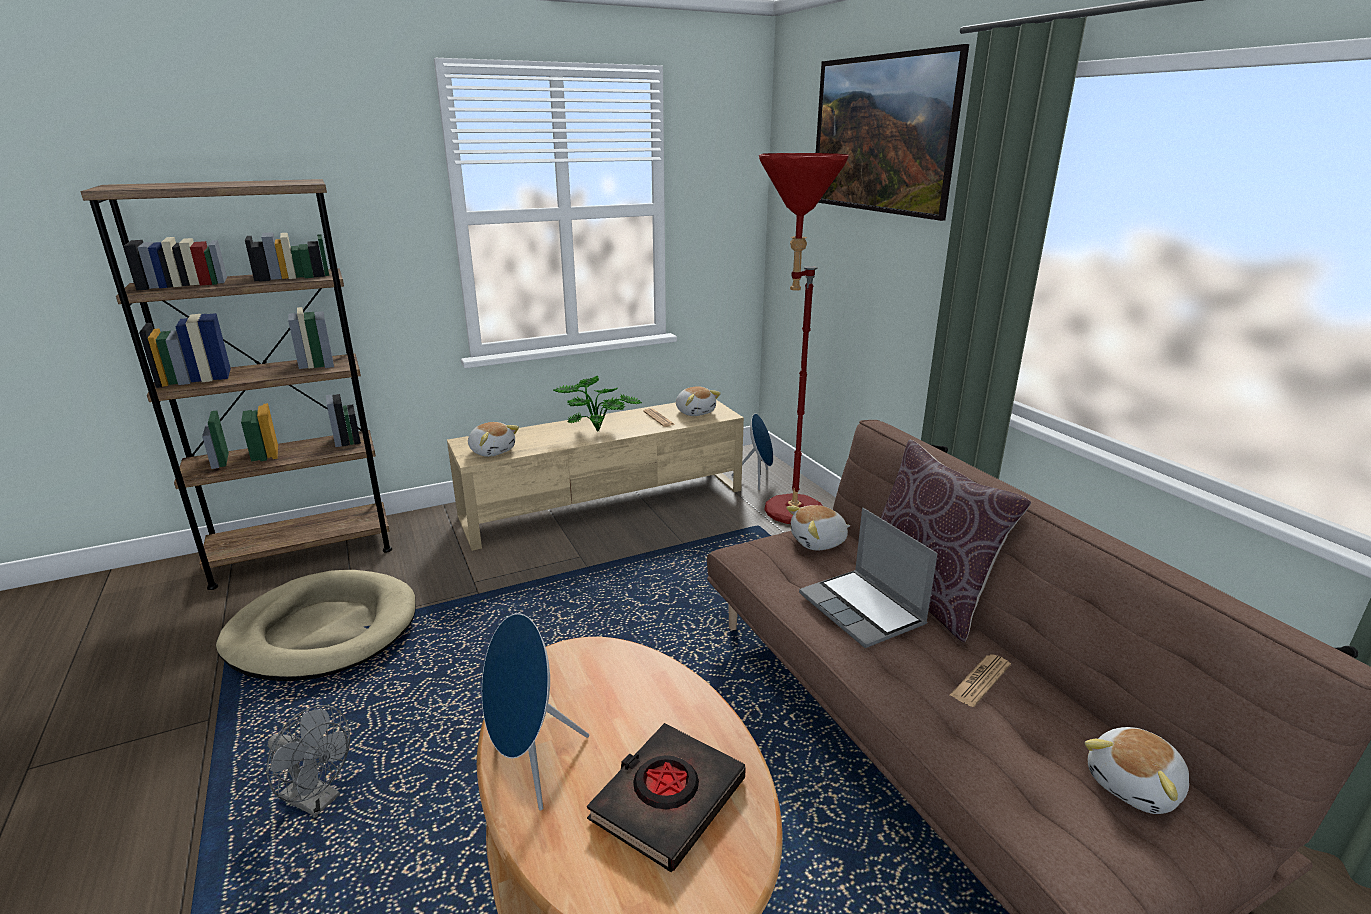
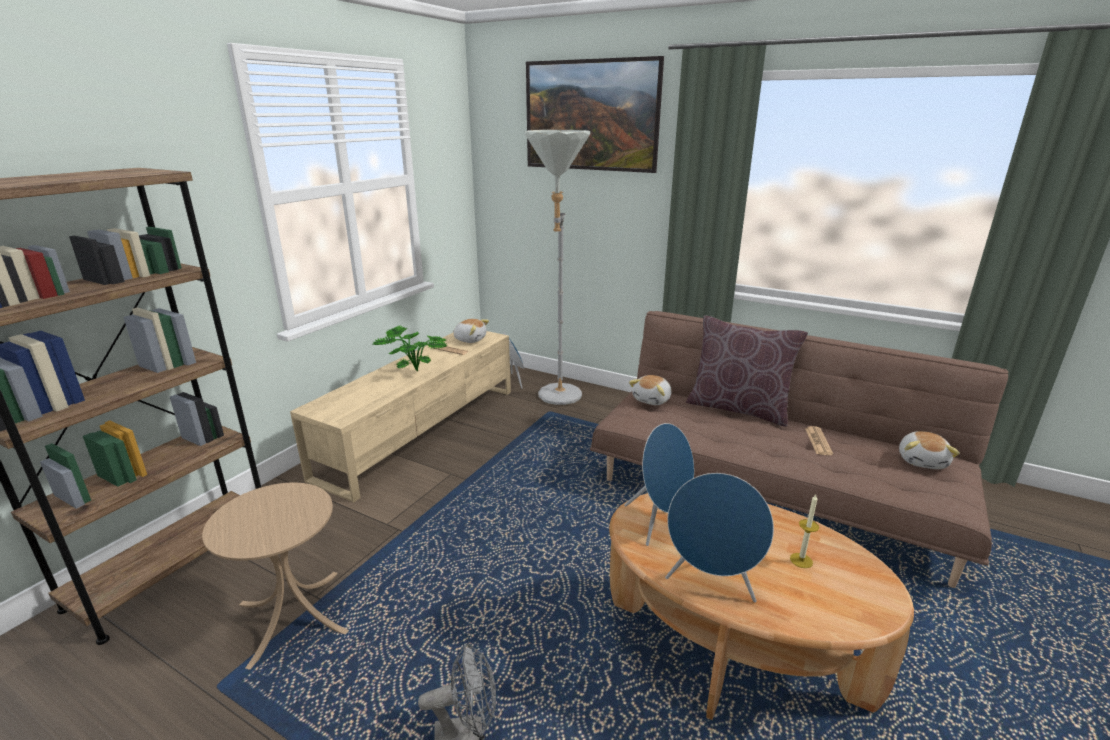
camera: 35 degrees left, 0 degrees up
beige dog bed [216,570,416,681] -> beige side table [202,483,349,670]
plush toy [468,422,519,457] -> none
black book [587,723,746,872] -> candle [790,495,819,568]
red floor lamp [759,153,849,524] -> grey floor lamp [525,130,590,405]
laptop [799,508,938,648] -> none
none -> blue speaker [624,423,694,546]

